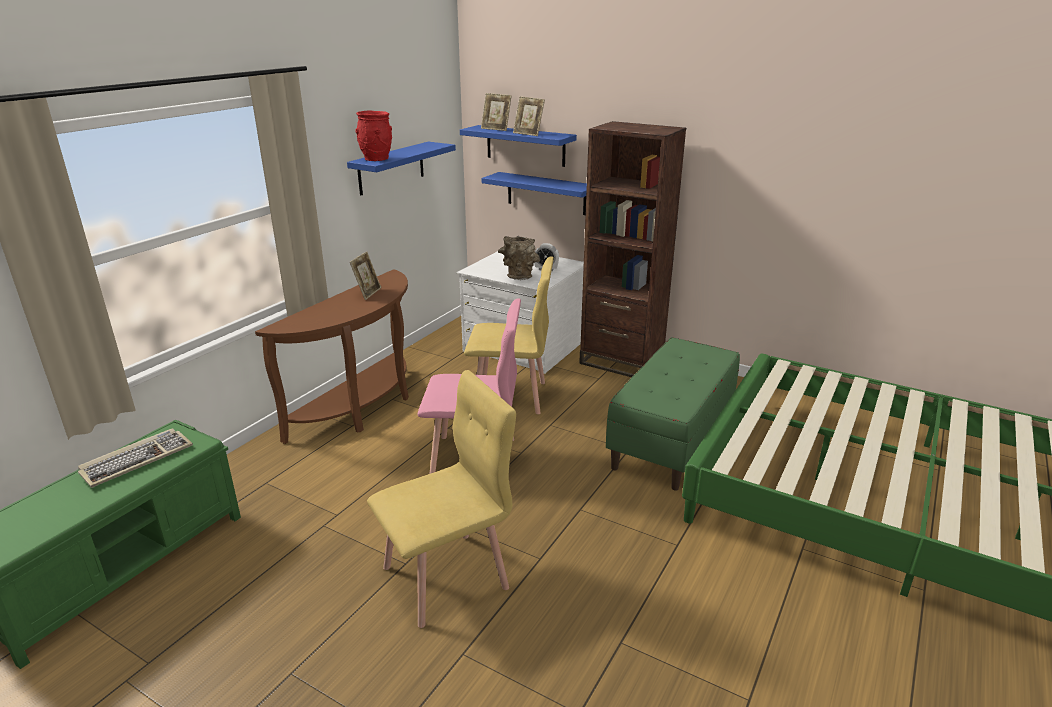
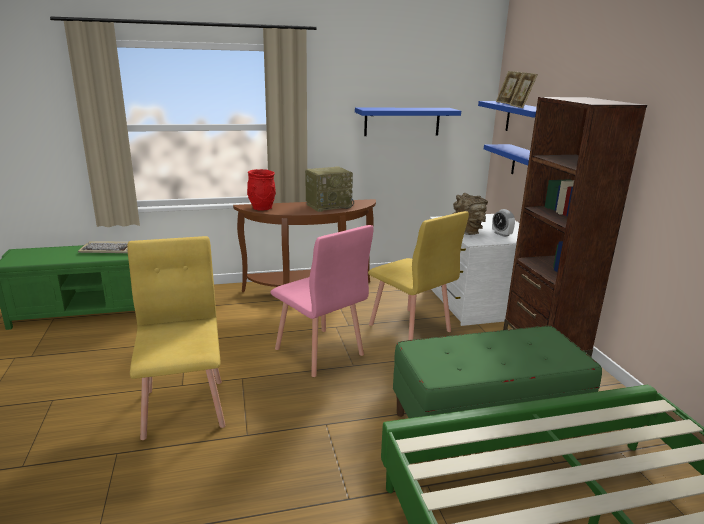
camera: 45 degrees right, 5 degrees down
picture frame [350,252,381,300] -> radio [305,166,354,212]
red vase [355,110,392,161] -> red vase moved to [247,169,276,211]
yellow chair [367,370,516,628] -> yellow chair turned 120 degrees counterclockwise [127,236,226,440]

